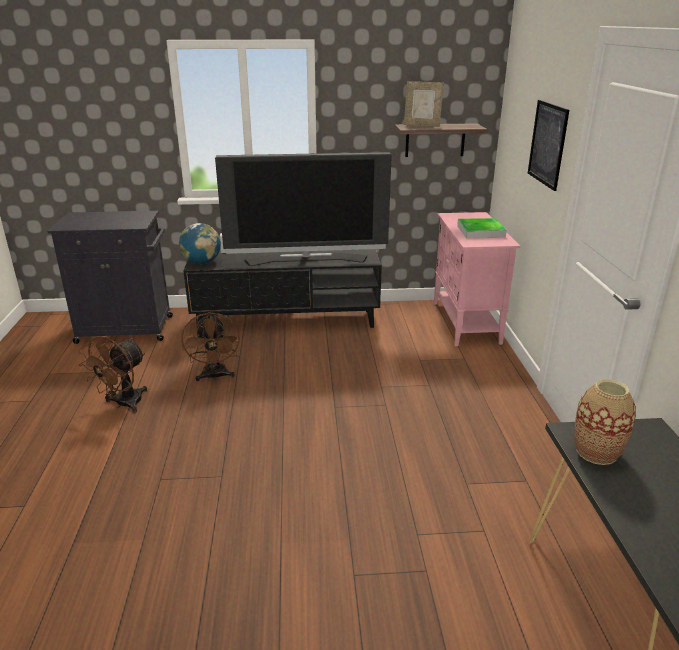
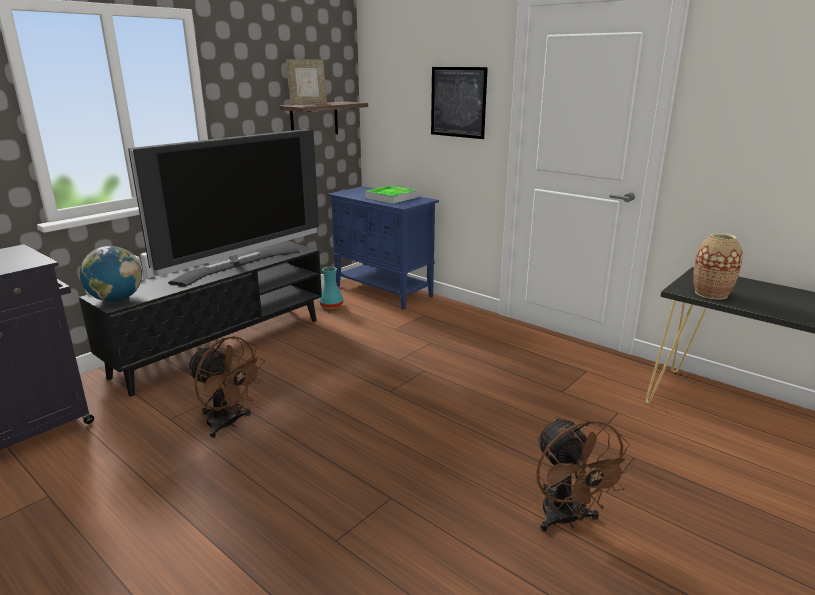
camera: 45 degrees left, 5 degrees down
brown fan [79,336,147,412] -> brown fan moved to [537,416,635,532]
pink cabinet [434,212,520,346] -> blue cabinet [327,186,439,310]
none -> turquoise vase [319,267,343,309]

